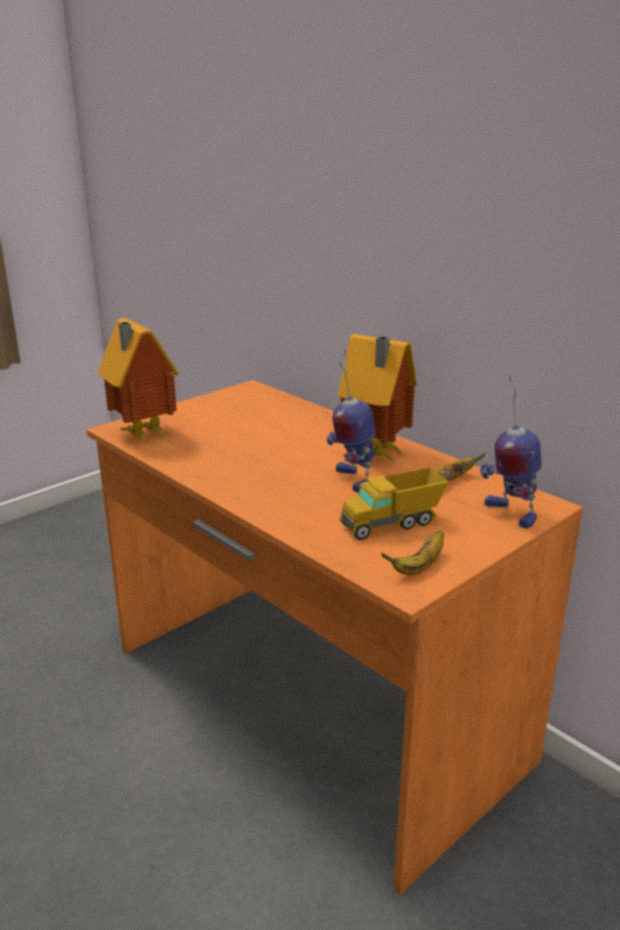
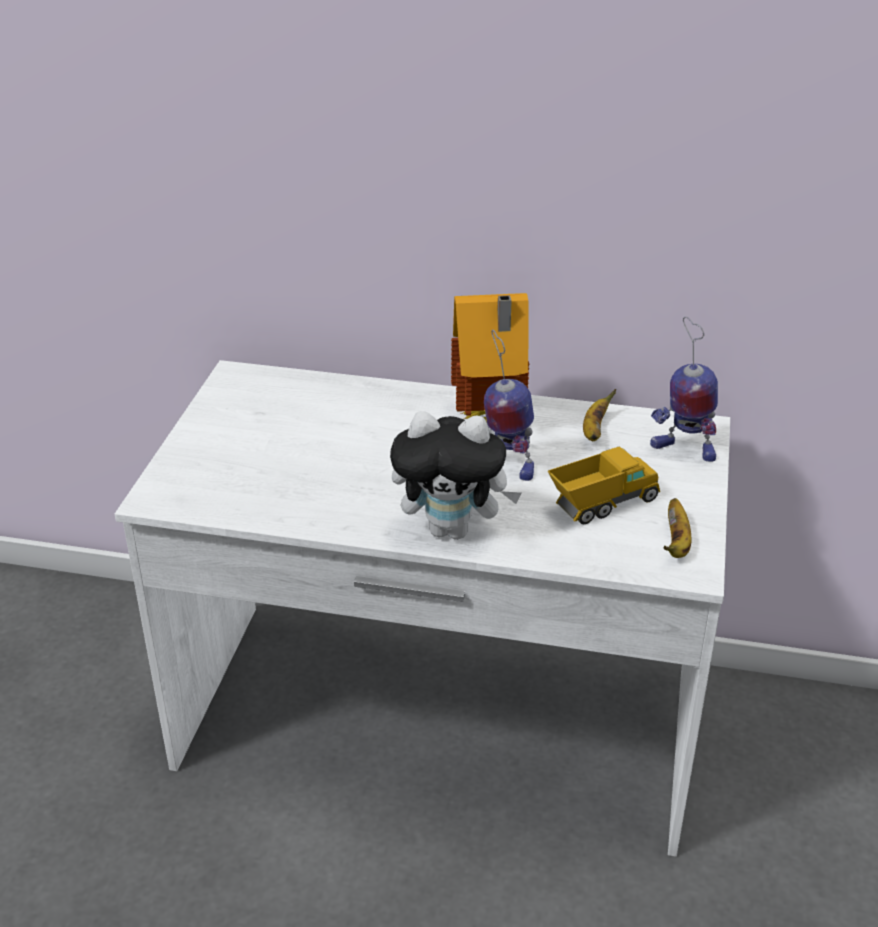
camera: 35 degrees left, 10 degrees up
orange desk [87,380,583,895] -> white desk [115,360,730,857]
toy house [98,318,179,444] -> none
toy truck [339,468,449,540] -> toy truck turned 150 degrees counterclockwise [548,446,660,524]
none -> plush toy [390,411,522,540]

